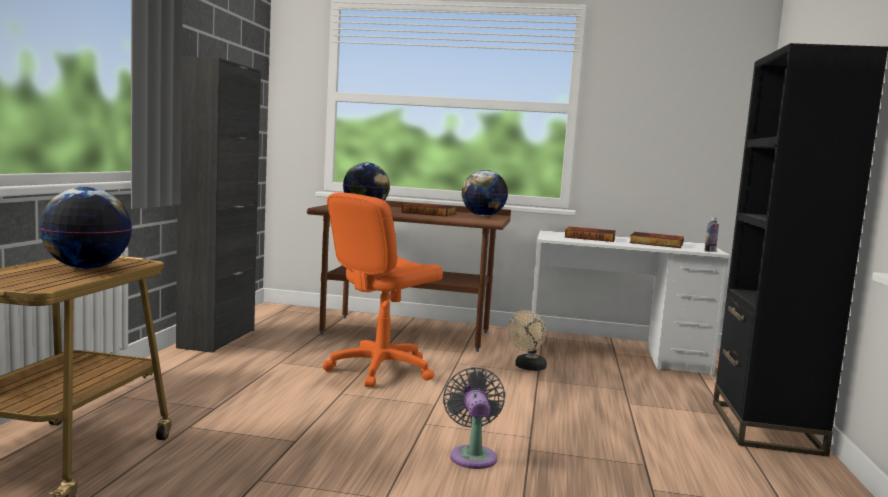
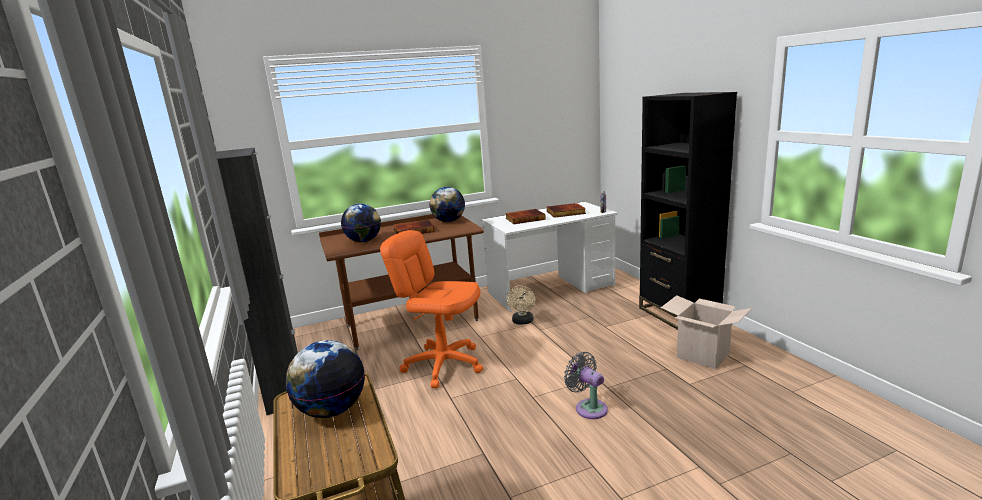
camera: 30 degrees left, 10 degrees up
orange office chair [323,193,443,387] -> orange office chair turned 105 degrees clockwise [380,230,483,388]
none -> cardboard box [661,295,752,370]

